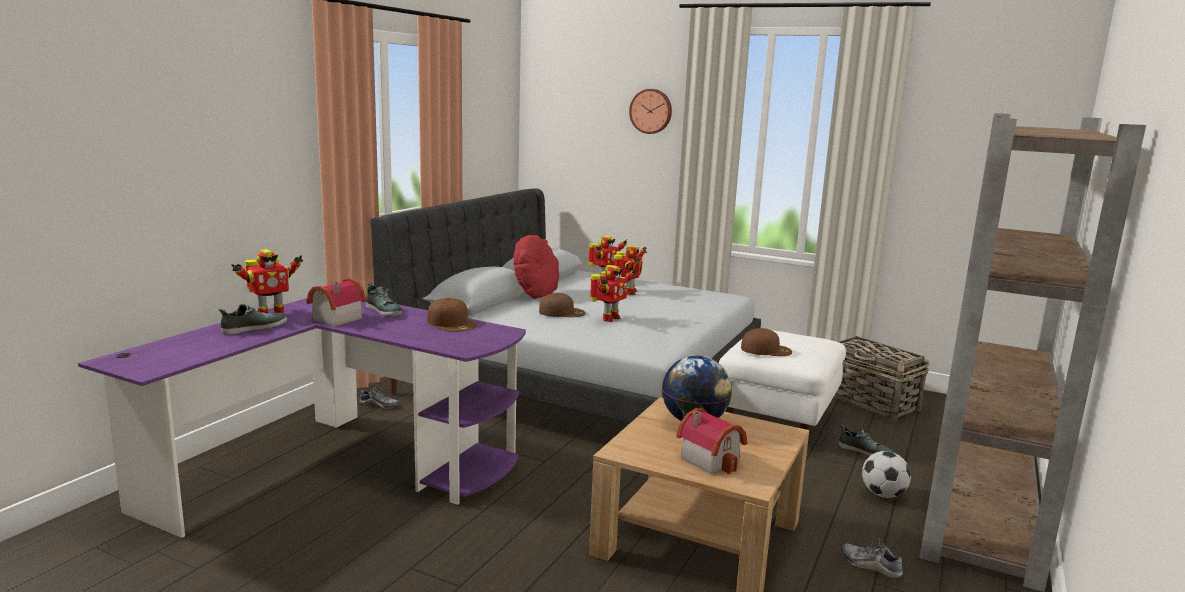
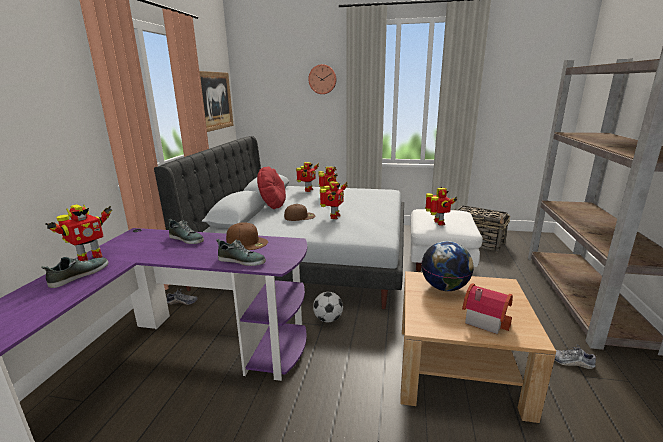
camera: 15 degrees left, 5 degrees up
toy house [306,279,366,326] -> none
brown cap [741,328,792,356] -> toy robot [425,186,457,226]
shoe [839,425,894,456] -> shoe moved to [216,239,266,266]
football [862,451,911,498] -> football moved to [313,292,343,322]
none -> picture [199,71,234,132]

